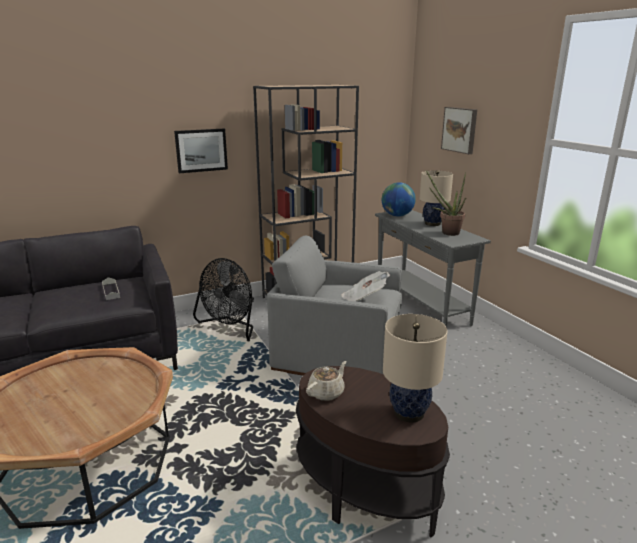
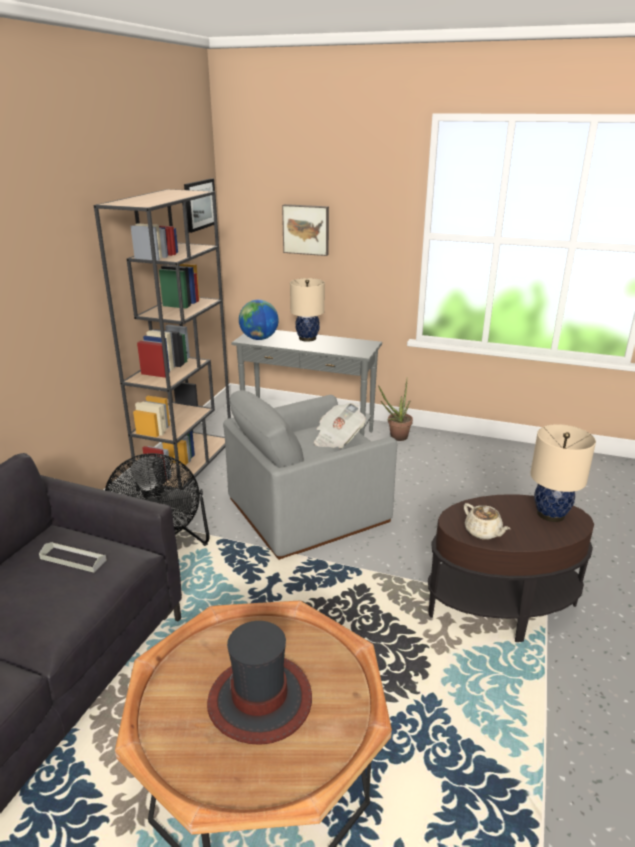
camera: 45 degrees left, 5 degrees up
picture [174,129,228,173] -> picture moved to [184,179,215,233]
beige teapot [306,361,347,401] -> beige teapot turned 150 degrees clockwise [464,503,510,540]
potted plant [426,170,466,236] -> potted plant moved to [378,380,413,441]
none -> hat [207,621,312,745]

